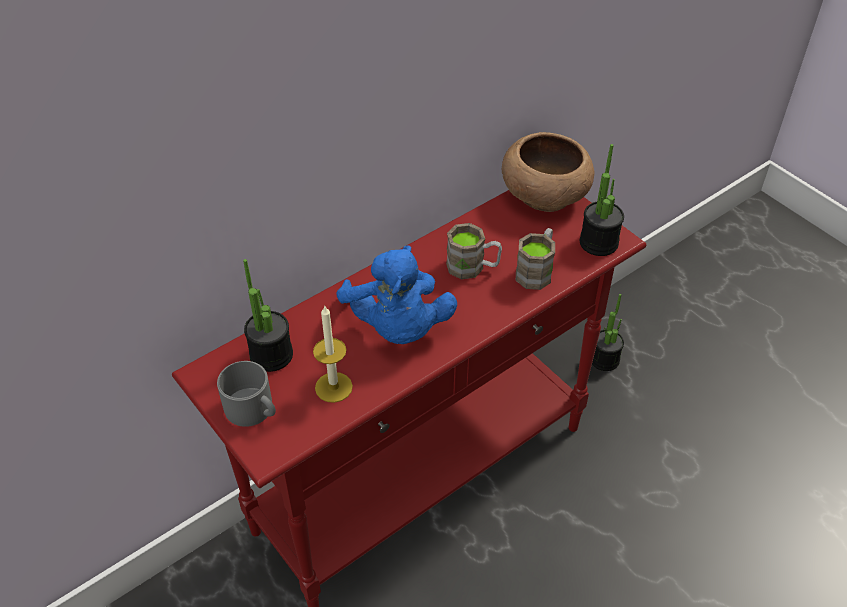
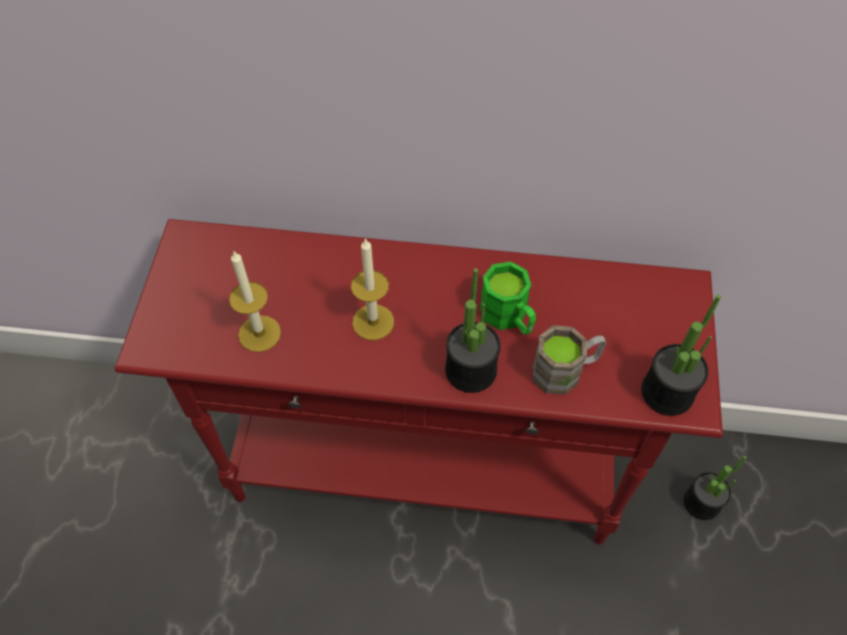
camera: 45 degrees right, 10 degrees up
grey mug [217,361,276,427] -> none
potted plant [243,259,293,372] -> potted plant moved to [445,268,501,393]
blue plush toy [336,245,457,344] -> candle [351,238,394,340]
brown mug [446,223,502,280] -> green mug [480,262,536,335]
brown bowl [502,132,594,212] -> none

